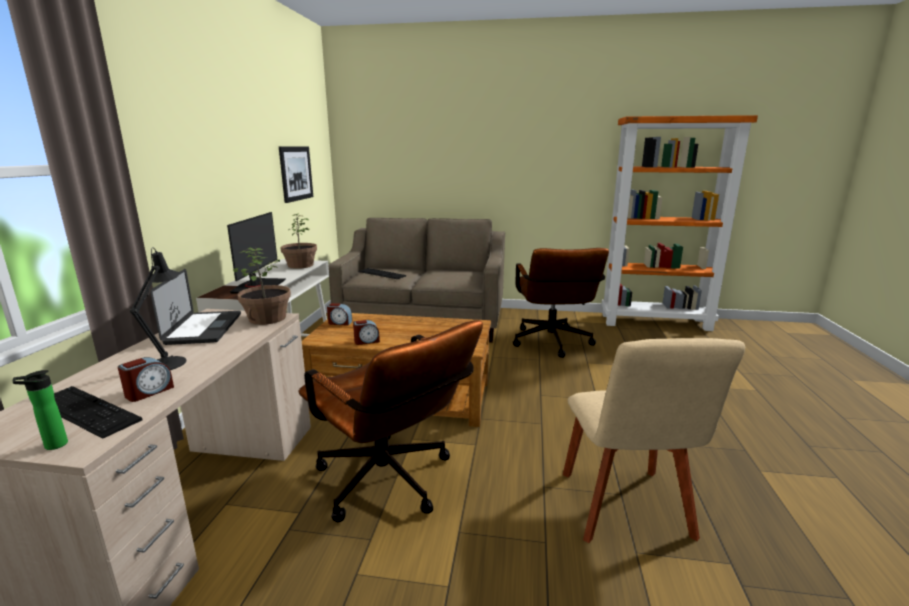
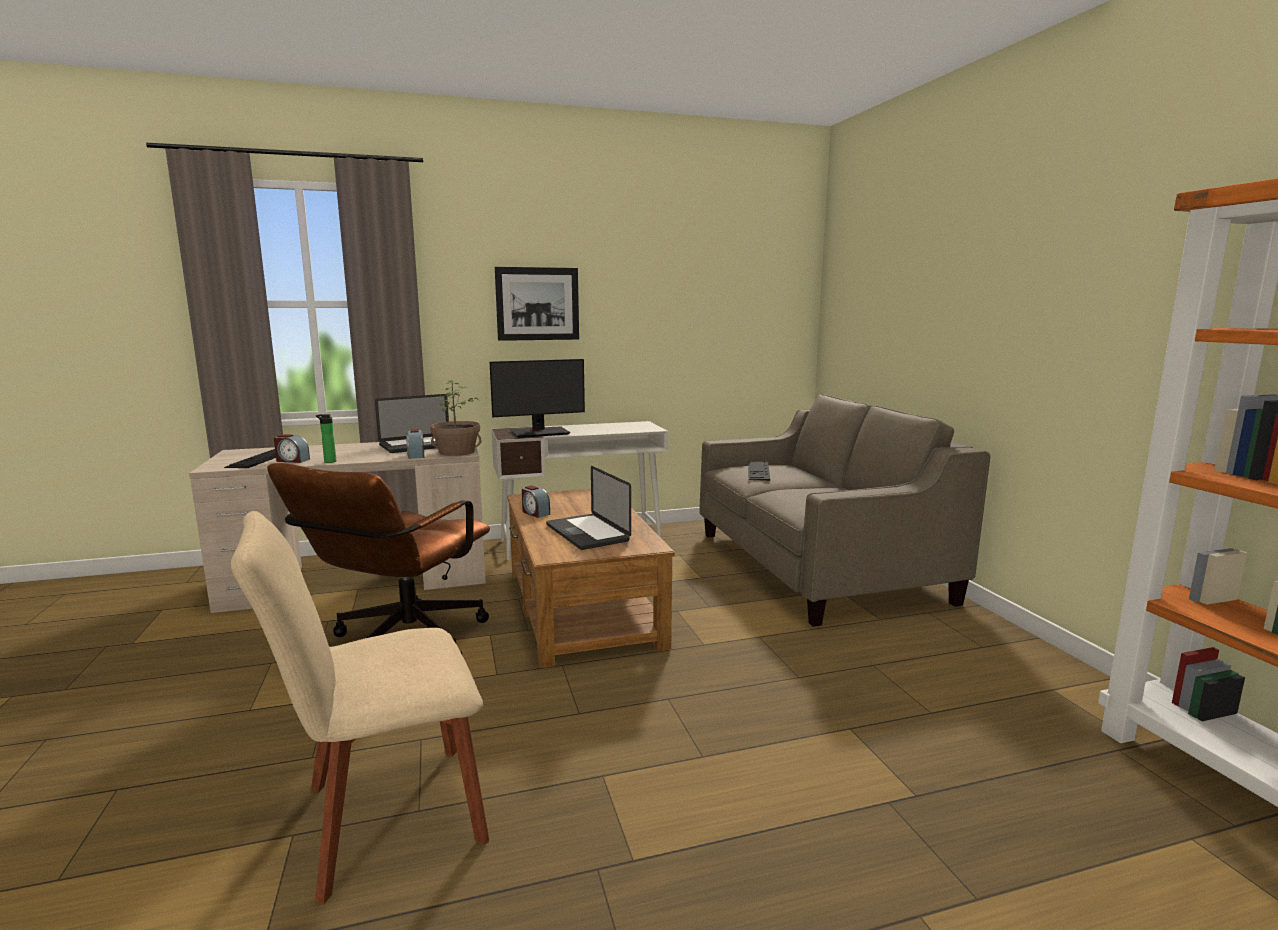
camera: 65 degrees right, 5 degrees down
bottle [13,370,68,450] -> bottle moved to [316,414,336,463]
black table lamp [130,247,187,370] -> none
picture [279,146,313,203] -> picture moved to [495,267,579,341]
potted plant [281,213,317,269] -> none
alarm clock [327,303,352,326] -> alarm clock moved to [406,429,424,459]
brown office chair [513,248,609,358] -> none
none -> laptop [546,466,631,550]

